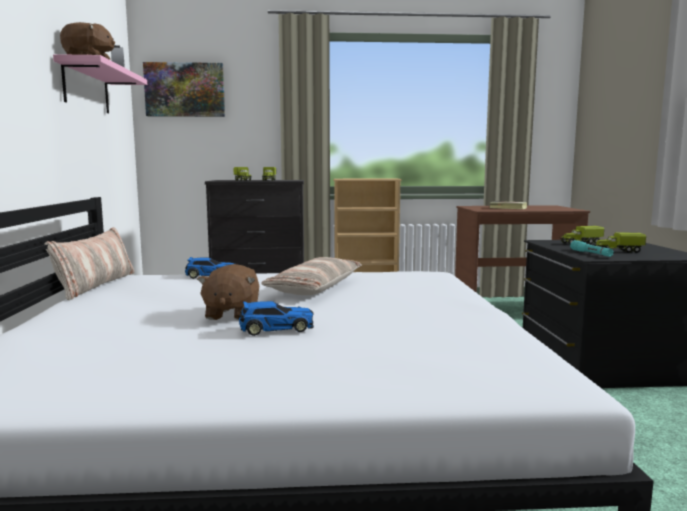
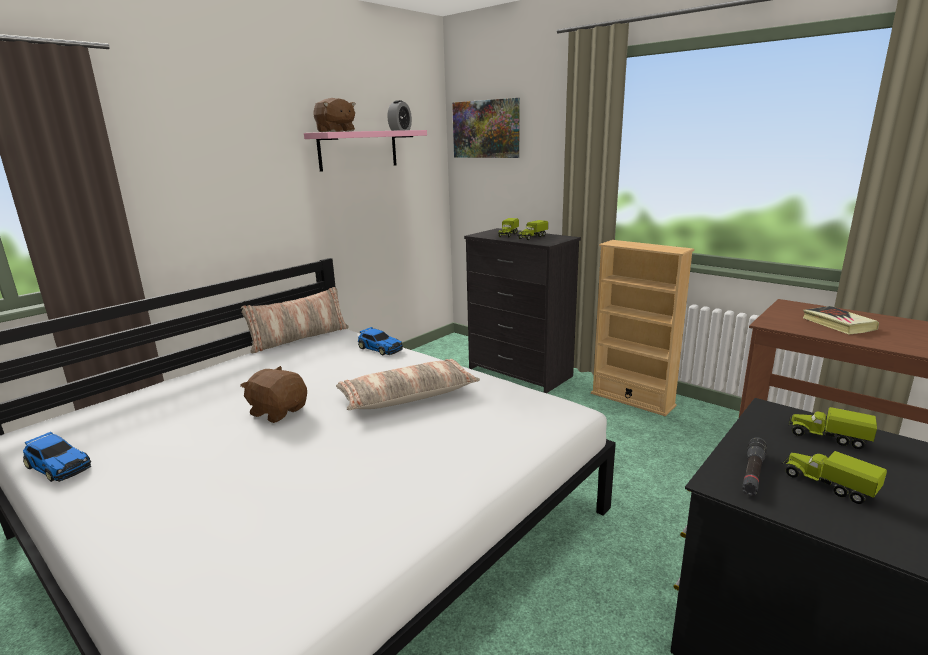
camera: 45 degrees right, 10 degrees up
brown plush toy [197,264,259,320] -> brown plush toy turned 75 degrees clockwise [240,366,307,423]
toy car [239,301,314,336] -> toy car moved to [23,432,91,482]
turquoise flashlight [570,240,614,257] -> black flashlight [742,437,767,496]

